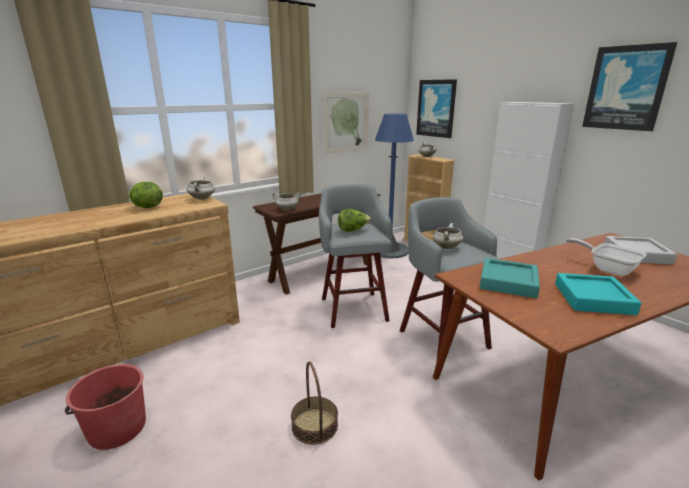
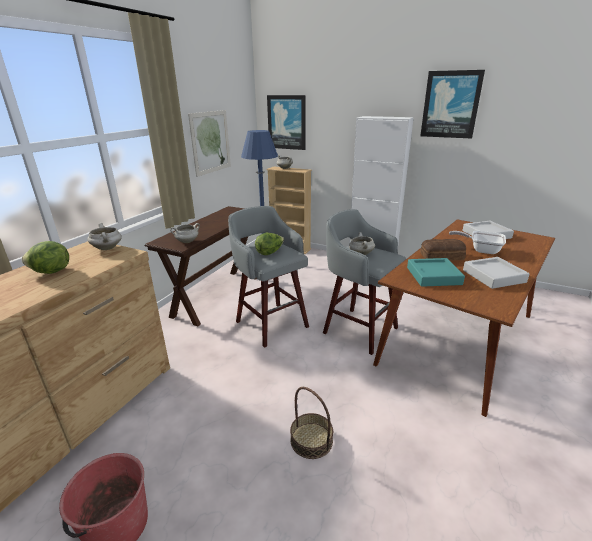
camera: 25 degrees left, 5 degrees up
turquoise tray [555,273,642,315] -> grey tray [463,257,530,289]
none -> bread [420,239,466,261]

